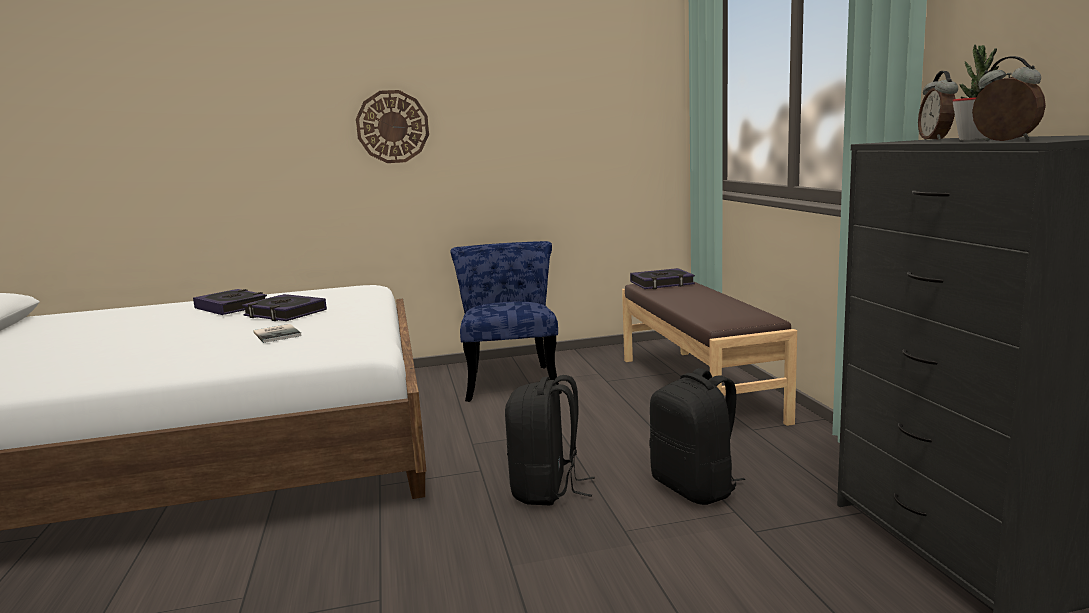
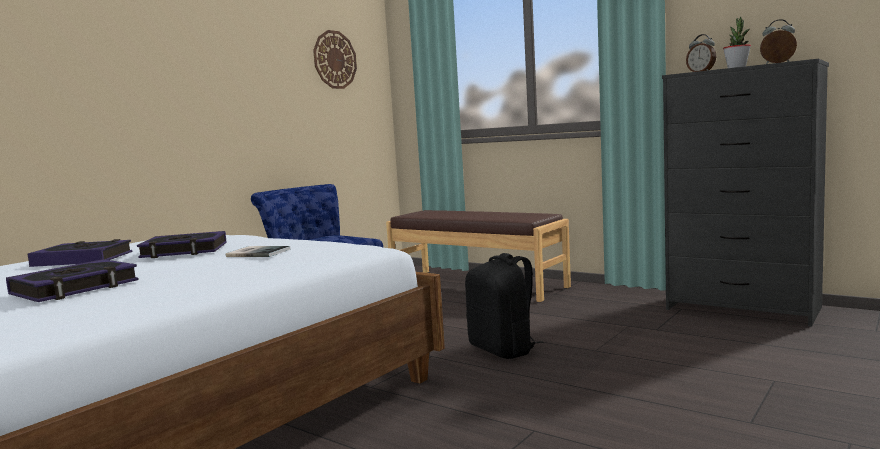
camera: 40 degrees left, 5 degrees down
wall clock [356,90,429,163] -> wall clock moved to [313,30,357,89]
book [630,268,695,289] -> book moved to [6,259,139,302]
black backpack [649,368,745,505] -> none

